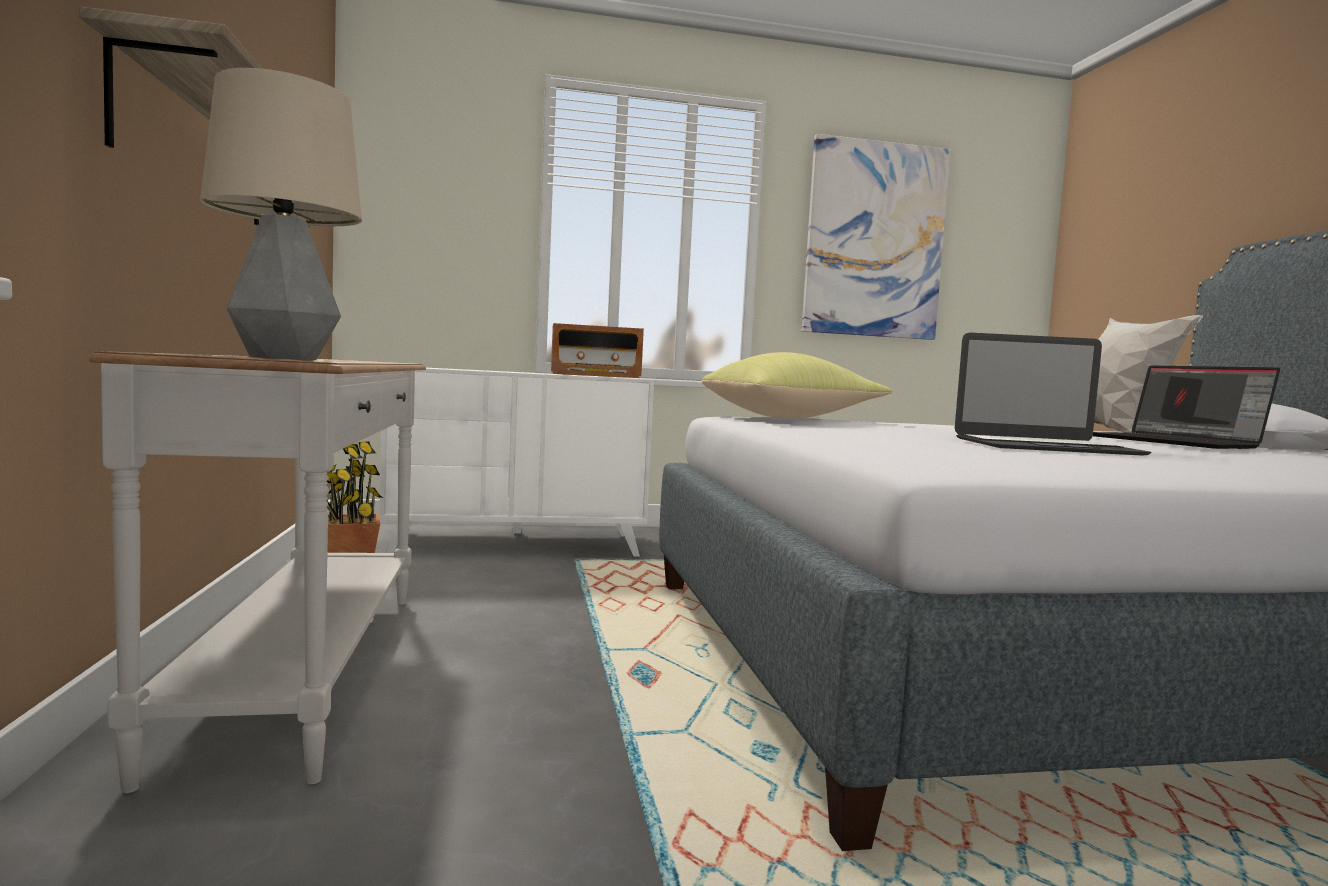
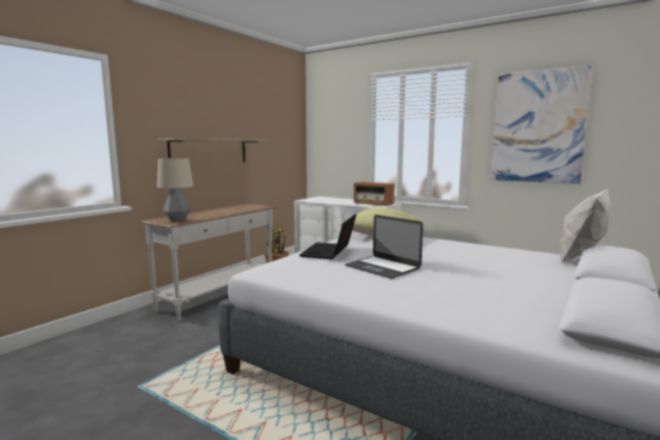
camera: 45 degrees right, 5 degrees up
laptop [1093,365,1280,449] -> laptop moved to [299,214,357,259]

